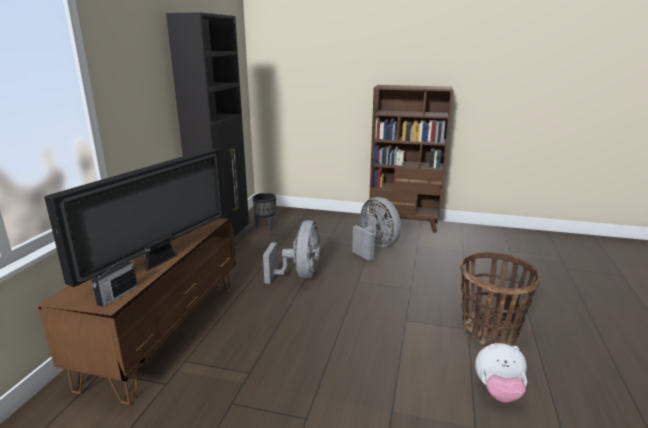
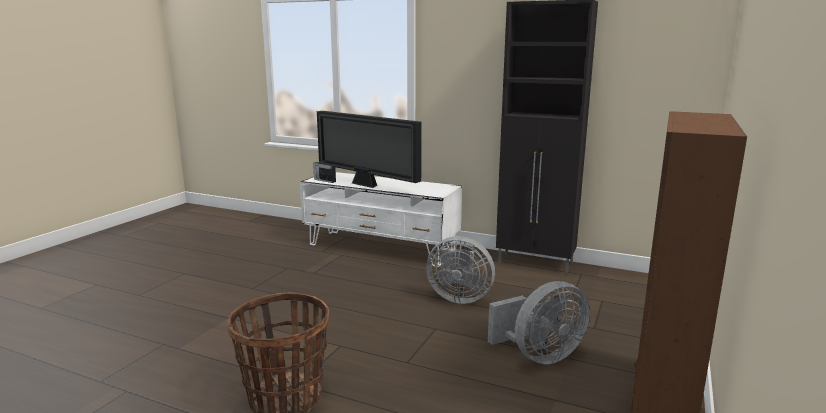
camera: 100 degrees right, 5 degrees down
brown tv stand [38,218,236,405] -> white tv stand [300,172,462,267]
black planter [252,193,276,230] -> none
plush toy [475,343,527,403] -> none

